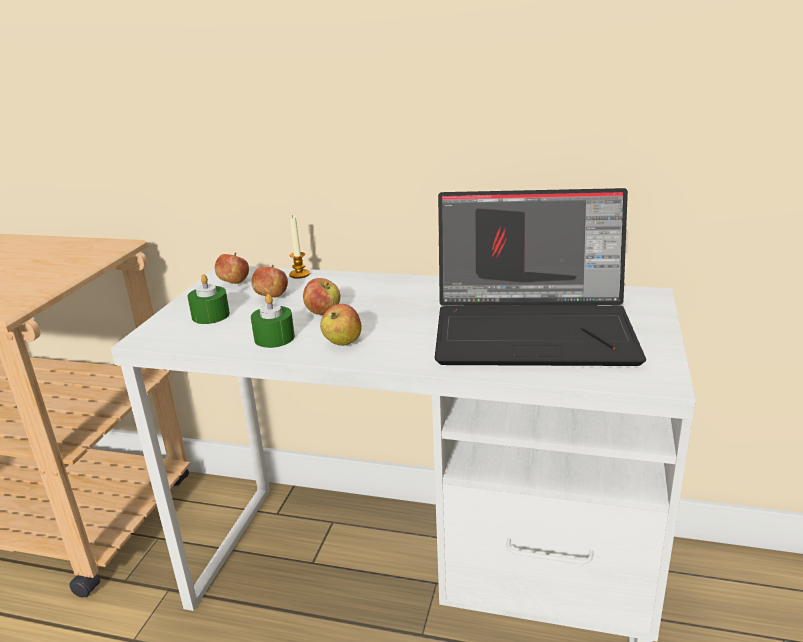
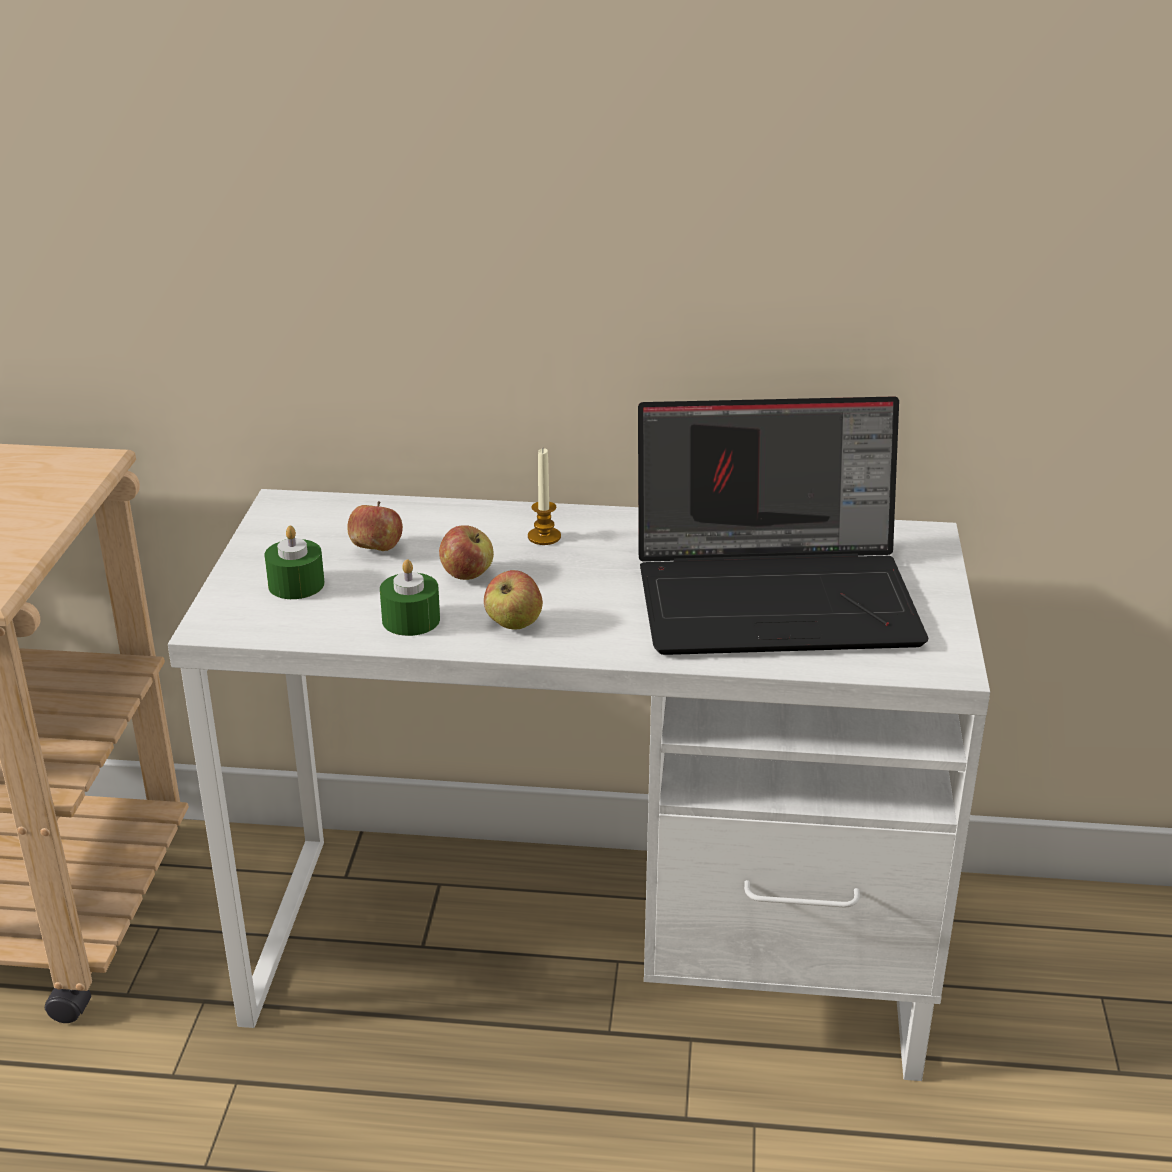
camera: 10 degrees left, 5 degrees up
apple [215,253,249,284] -> none
candle [289,215,310,279] -> candle moved to [528,448,561,545]

